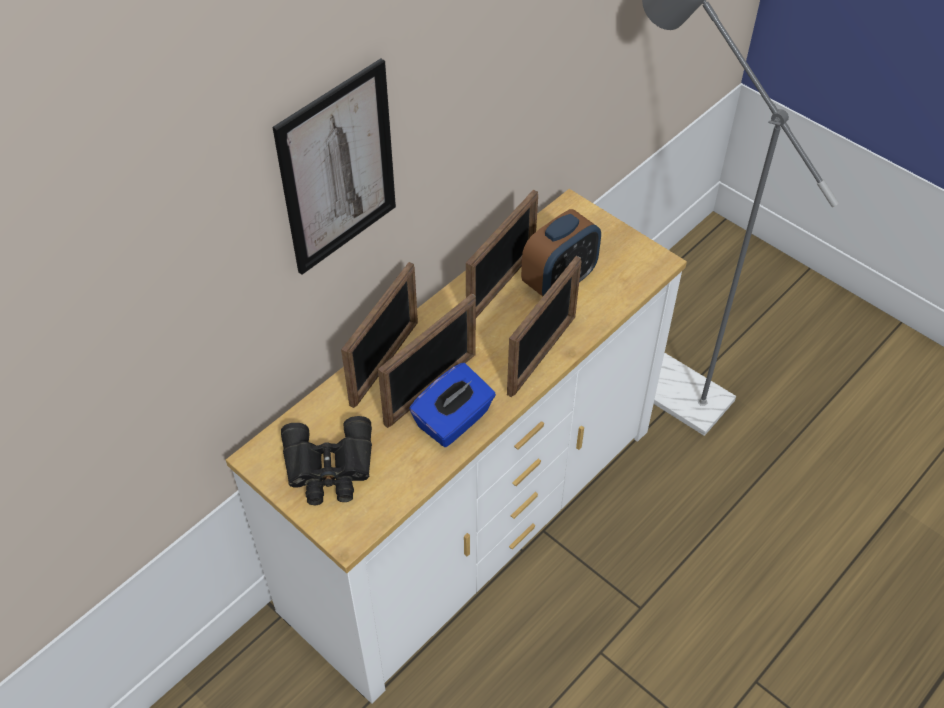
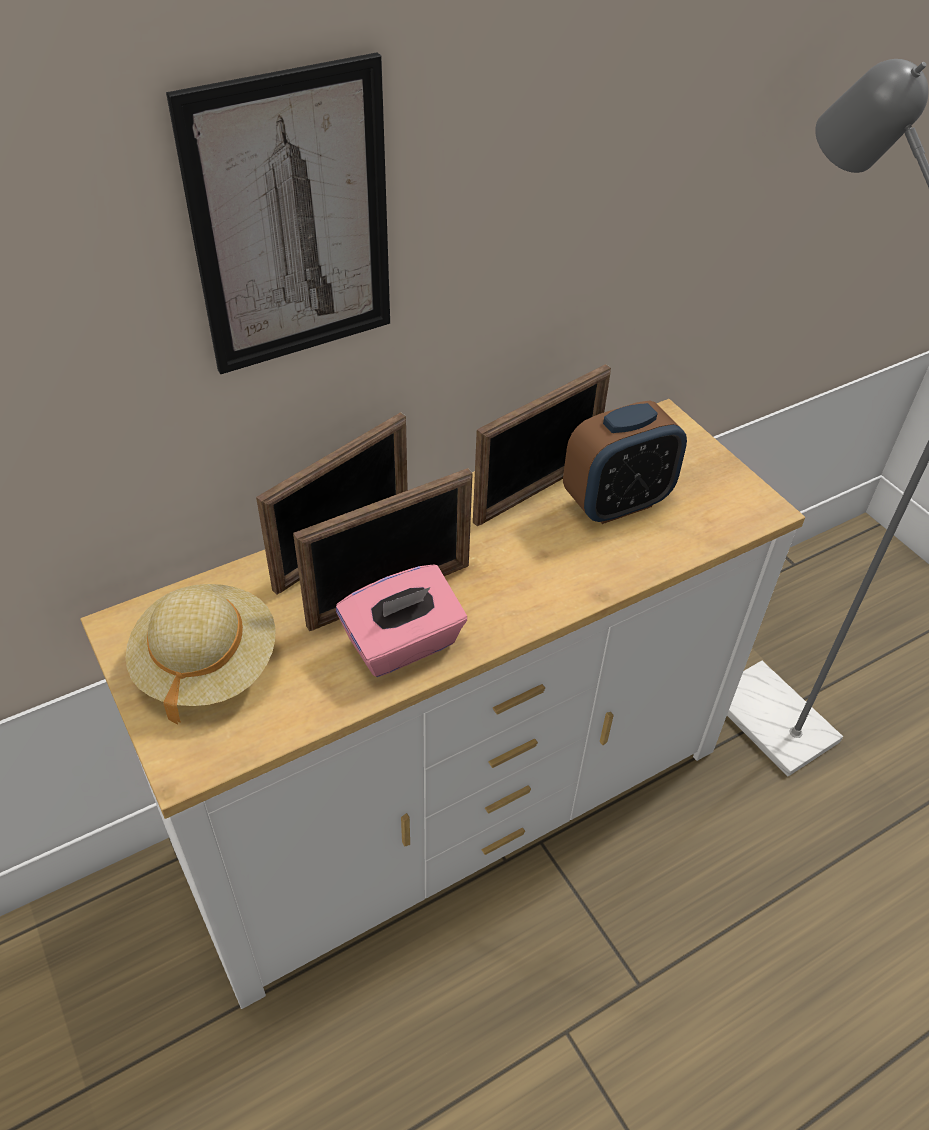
camera: 15 degrees right, 5 degrees down
black binoculars [281,416,372,506] -> beige hat [125,584,275,725]
blue tissue box [409,363,496,447] -> pink tissue box [336,564,467,677]
picture frame [507,256,581,397] -> none

